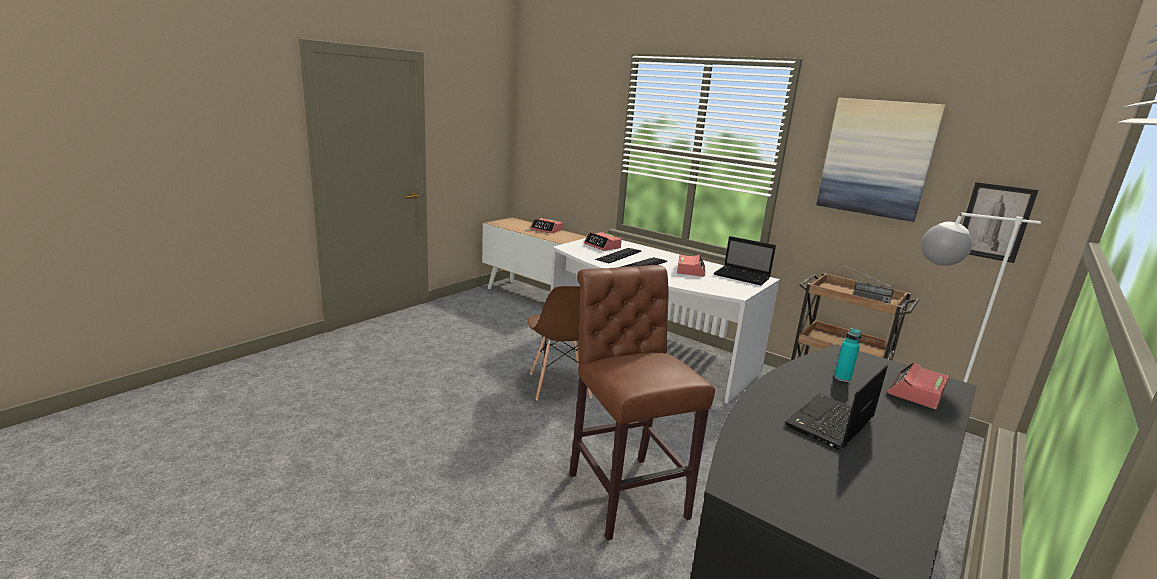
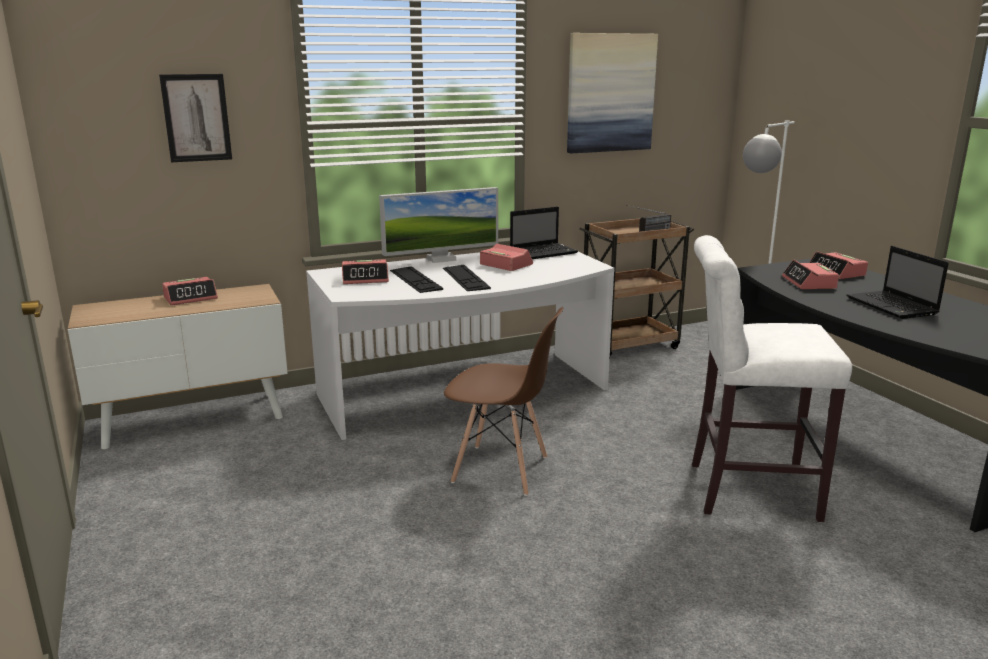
camera: 60 degrees left, 0 degrees up
brown stool [569,265,715,541] -> white stool [692,235,852,522]
turquoise bottle [834,328,861,382] -> alarm clock [782,260,839,289]
picture [963,182,1038,263] -> picture moved to [159,74,232,162]
none -> monitor [379,187,498,263]

